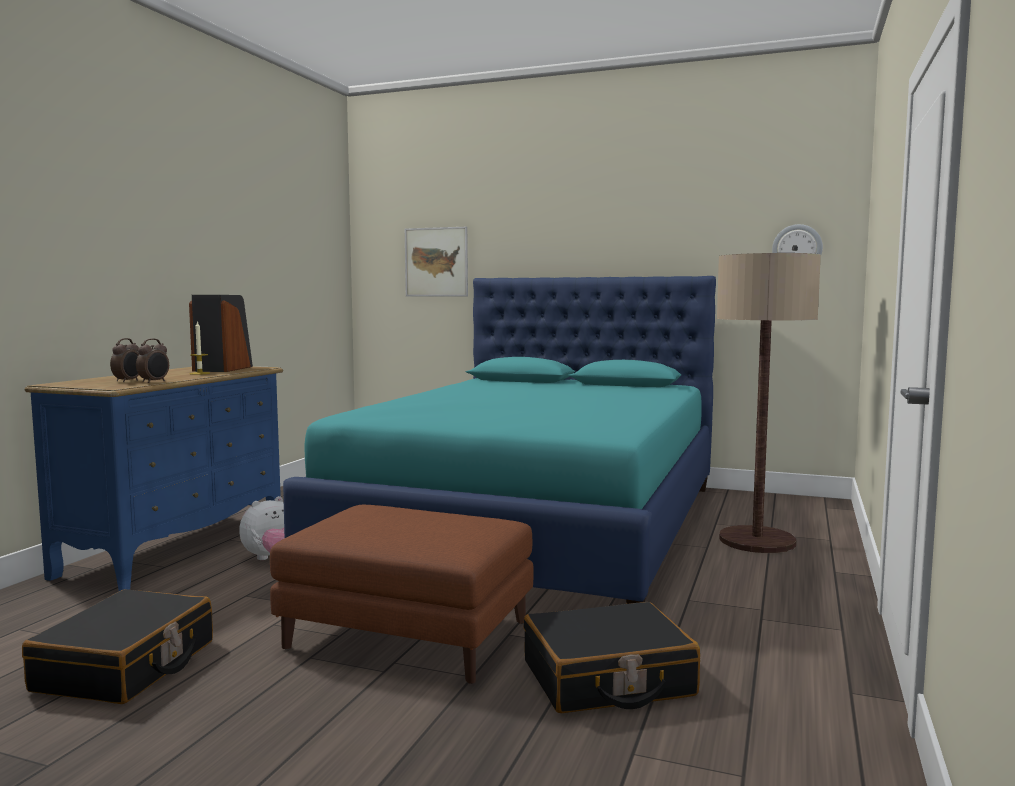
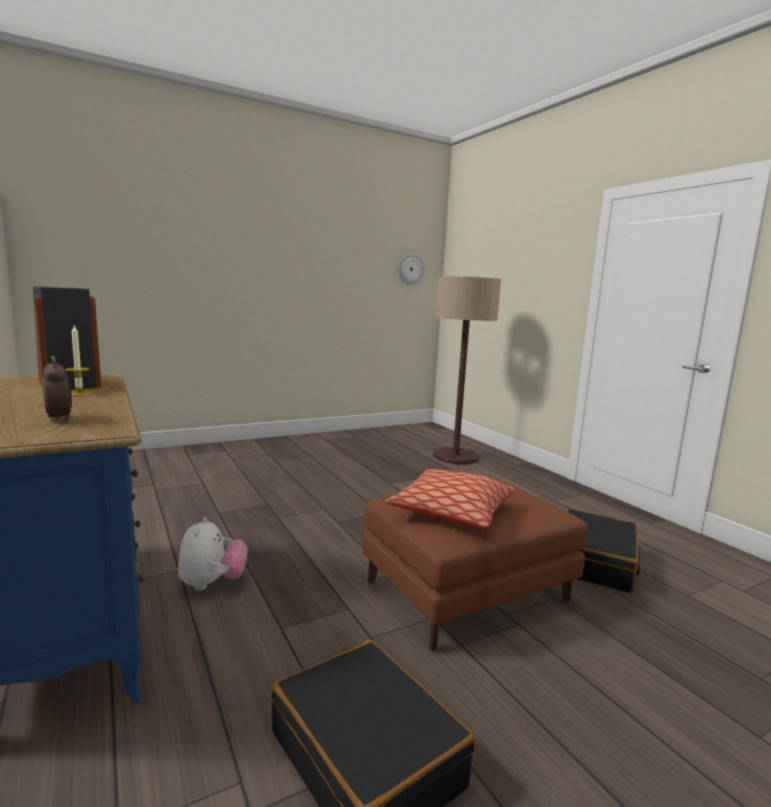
camera: 50 degrees left, 5 degrees up
alarm clock [136,339,169,383] -> none
turquoise bed [283,276,716,604] -> none
picture [405,227,468,296] -> none
none -> pillow [386,469,516,529]

